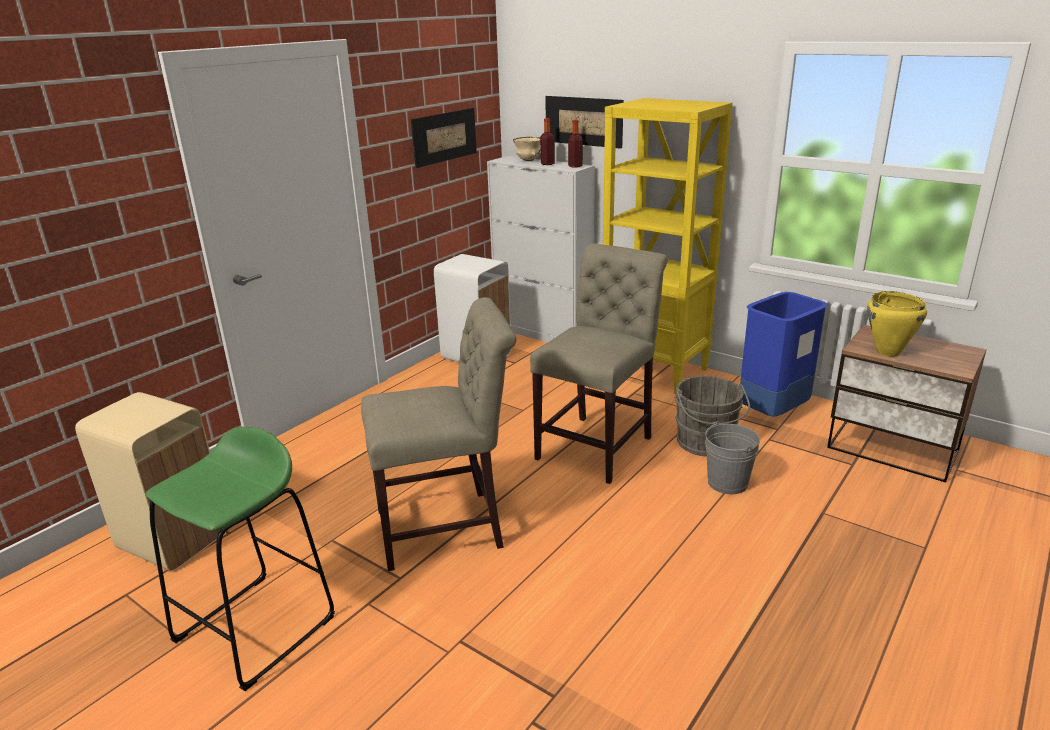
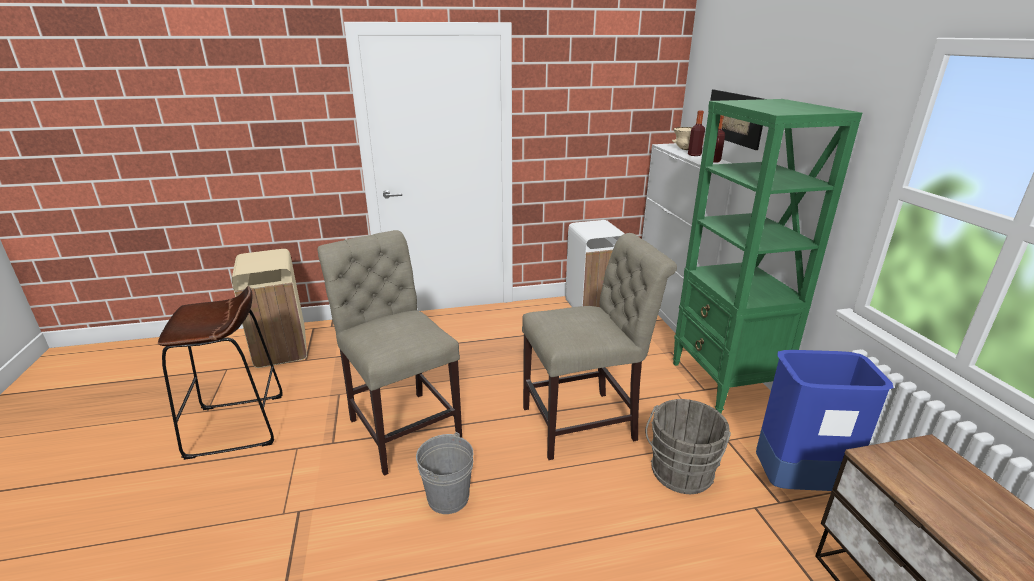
camera: 40 degrees right, 0 degrees up
green stool [146,427,335,691] -> brown stool [158,286,283,460]
beige chair [361,297,517,571] -> beige chair turned 150 degrees counterclockwise [317,230,462,476]
picture [411,108,477,168] -> none
yellow bookcase [603,98,733,394] -> green bookcase [673,99,862,414]
grey bucket [705,421,760,494] -> grey bucket moved to [416,432,474,514]
yellow cooking pot [867,291,927,357] -> none

